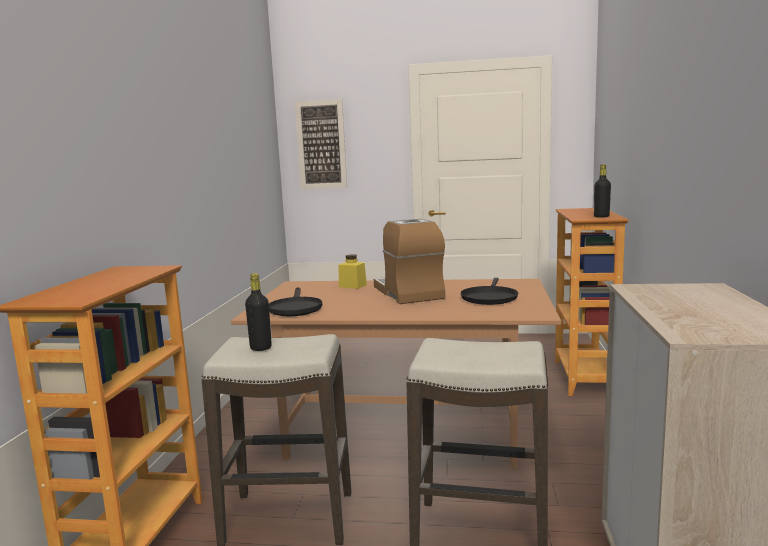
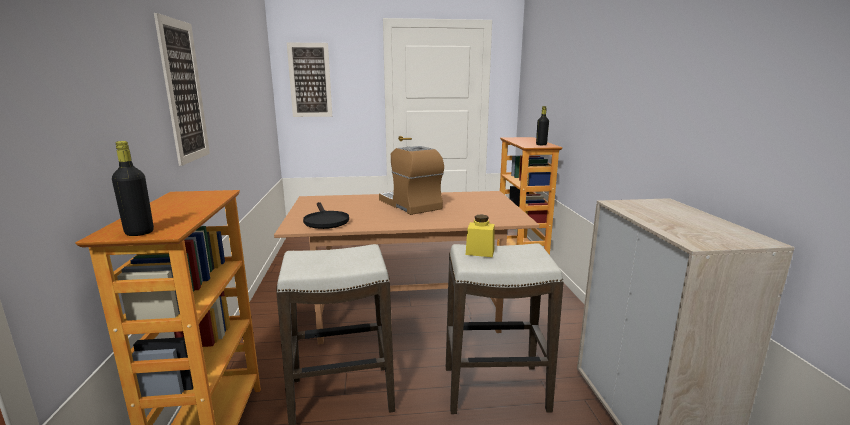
camera: 15 degrees left, 5 degrees up
black bottle [245,273,272,351] -> black bottle moved to [112,141,154,236]
yellow jar [339,254,367,289] -> yellow jar moved to [466,215,495,257]
black frying pan [460,278,518,305] -> none
none -> picture [154,13,210,166]

